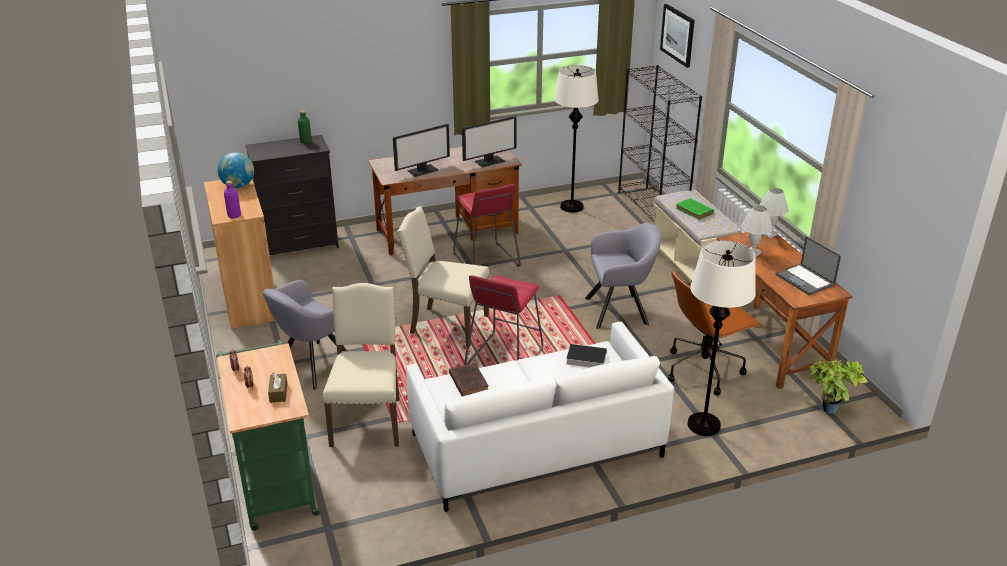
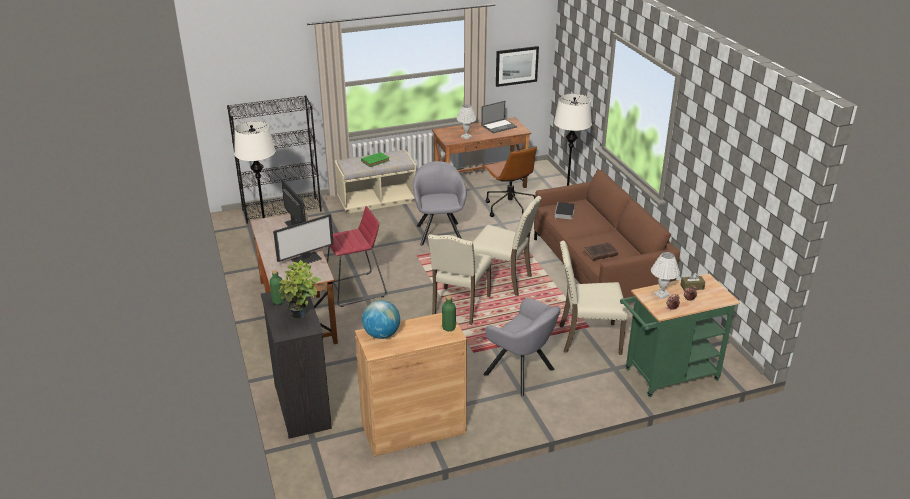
camera: 90 degrees left, 0 degrees up
purple bottle [224,181,241,218] -> green bottle [442,295,456,331]
monitor [393,124,450,177] -> monitor turned 90 degrees clockwise [273,214,334,264]
white sofa [406,322,674,512] -> brown sofa [534,170,680,298]
red stool [464,275,543,365] -> beige chair [473,196,542,296]
picture [660,4,695,68] -> picture moved to [496,46,539,87]
white table lamp [759,188,789,238] -> white table lamp moved to [651,252,680,299]
potted plant [809,359,868,414] -> potted plant moved to [279,260,321,319]

